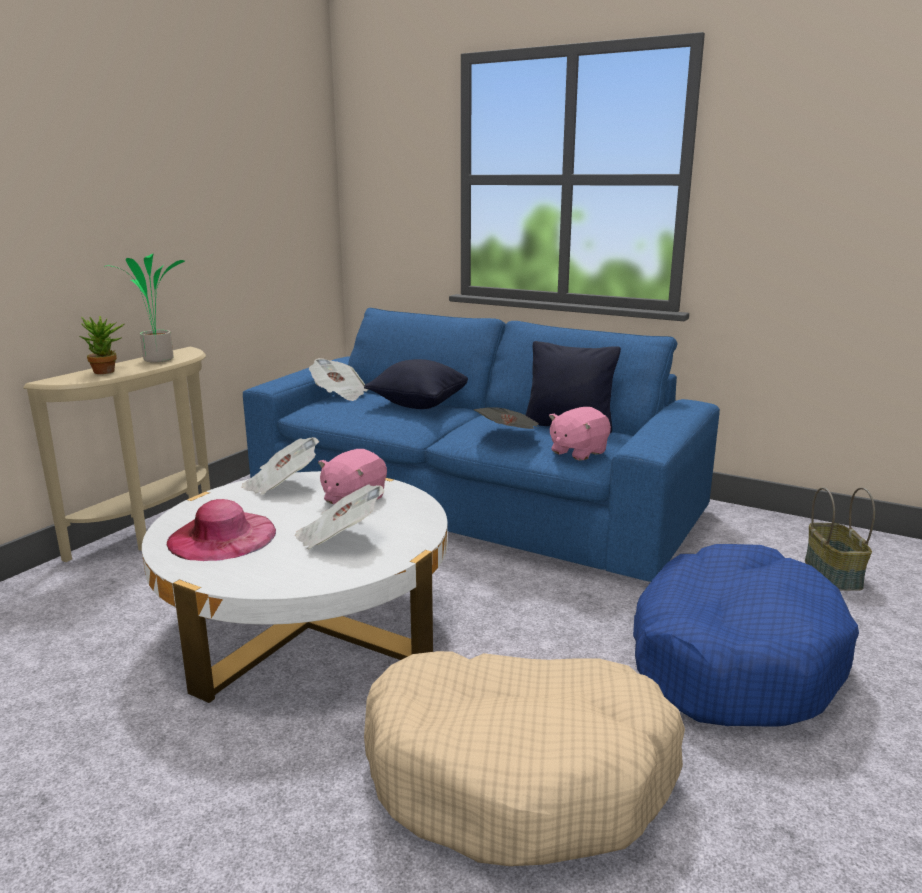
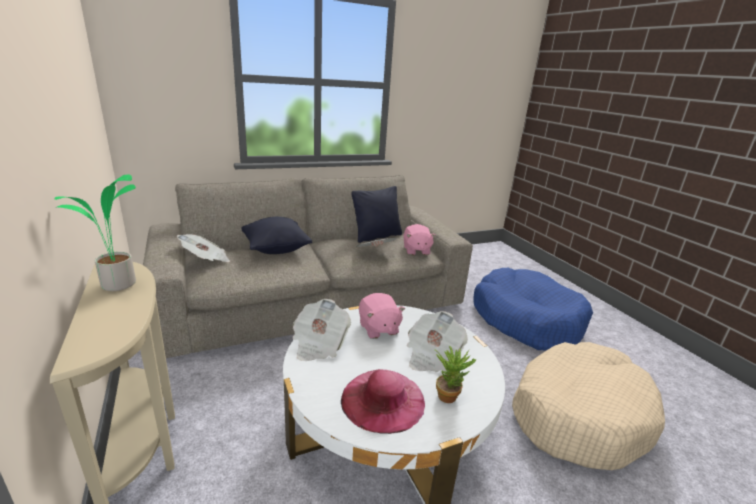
camera: 55 degrees left, 5 degrees up
potted plant [80,316,124,374] -> potted plant moved to [434,345,477,403]
blue sofa [243,308,720,582] -> beige sofa [143,175,473,358]
basket [805,487,875,591] -> none

